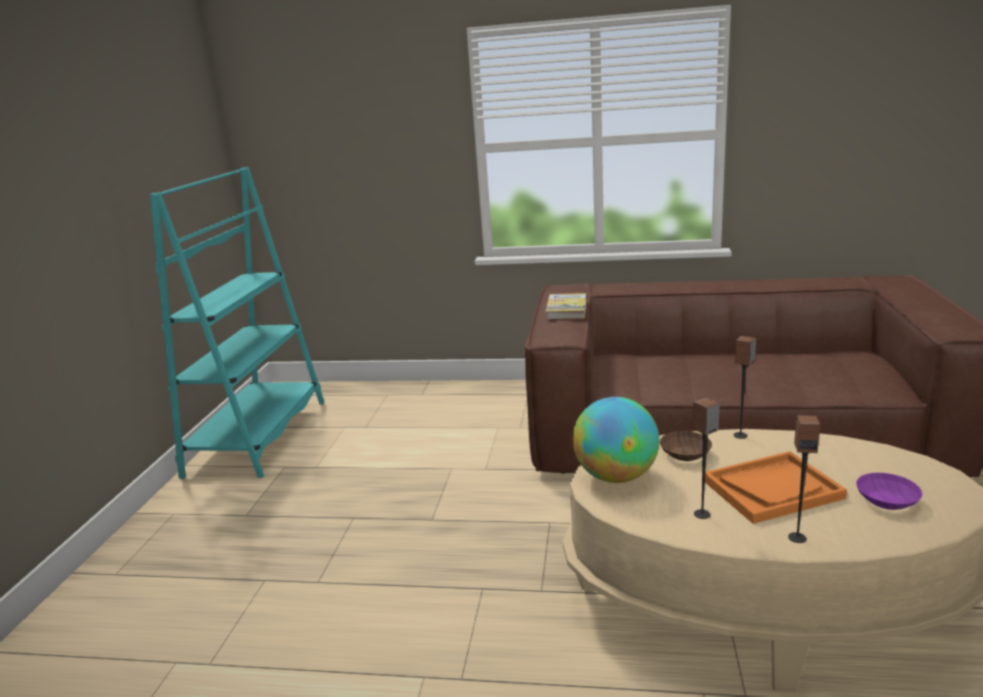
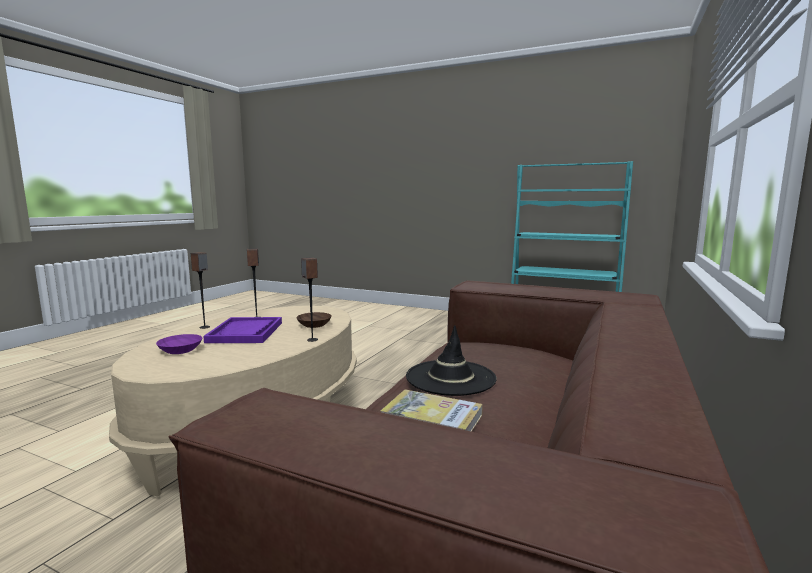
camera: 105 degrees right, 10 degrees down
book [545,293,586,319] -> book moved to [381,389,483,432]
globe [573,397,659,483] -> none
orange tray [705,451,847,524] -> purple tray [203,317,282,343]
none -> black hat [406,325,497,396]

